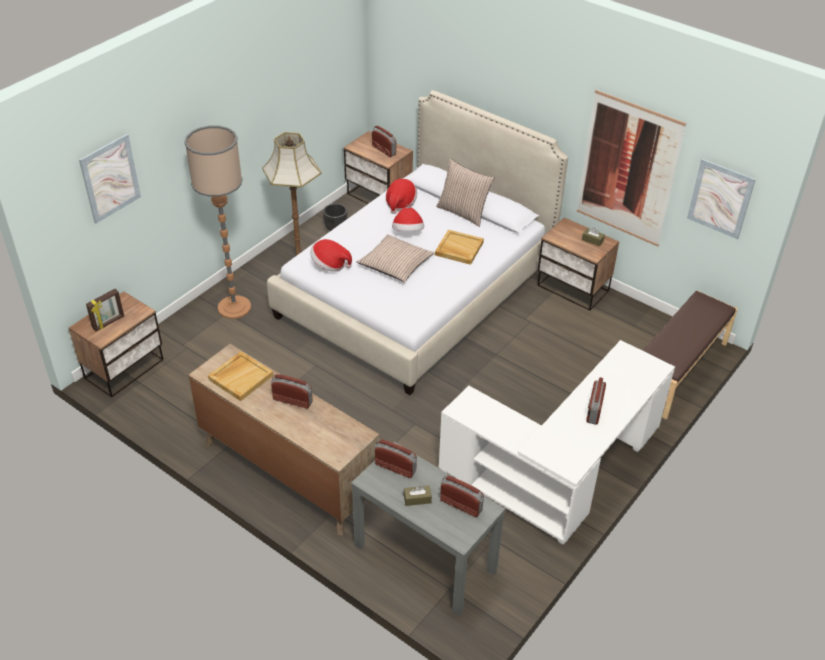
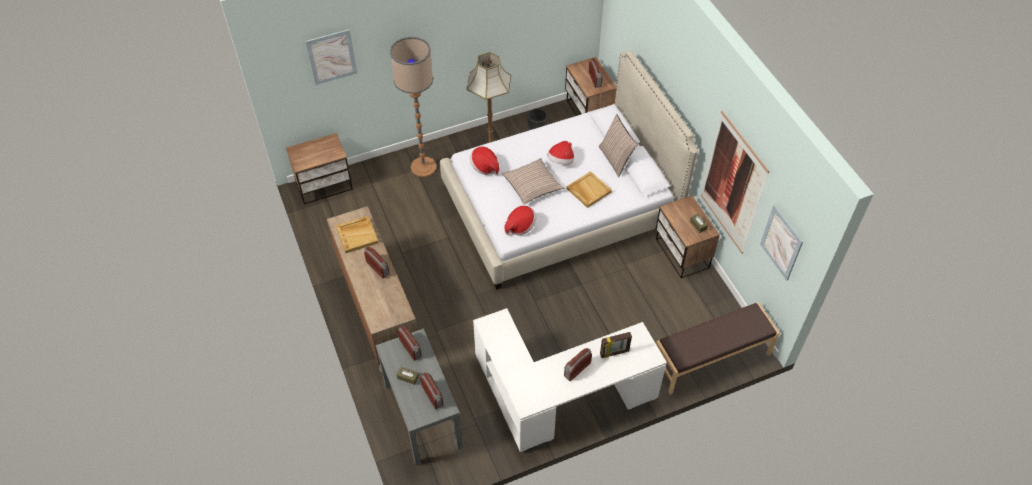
camera: 30 degrees right, 10 degrees up
picture frame [86,289,124,331] -> picture frame moved to [600,332,632,358]
hat [386,179,417,214] -> hat moved to [504,206,536,235]

